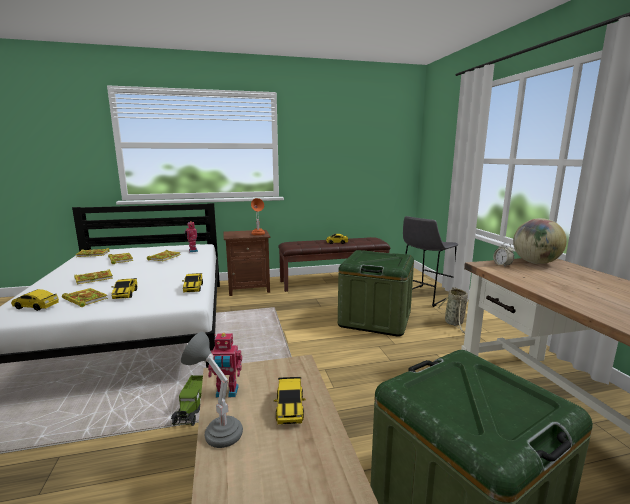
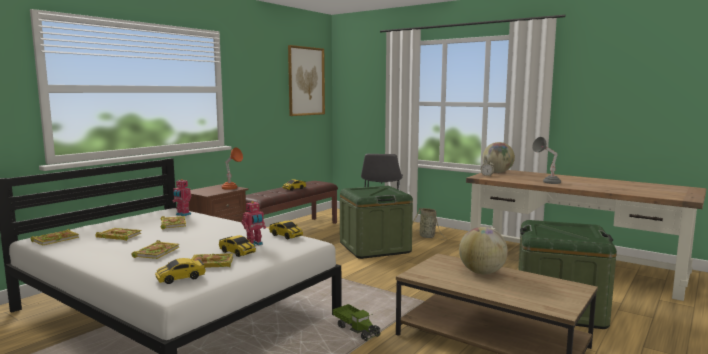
camera: 40 degrees left, 5 degrees down
grey table lamp [181,332,243,448] -> grey table lamp moved to [532,137,561,184]
toy robot [208,333,242,398] -> toy robot moved to [242,201,266,246]
toy car [274,377,305,424] -> globe [459,227,508,274]
none -> picture [288,45,325,116]

